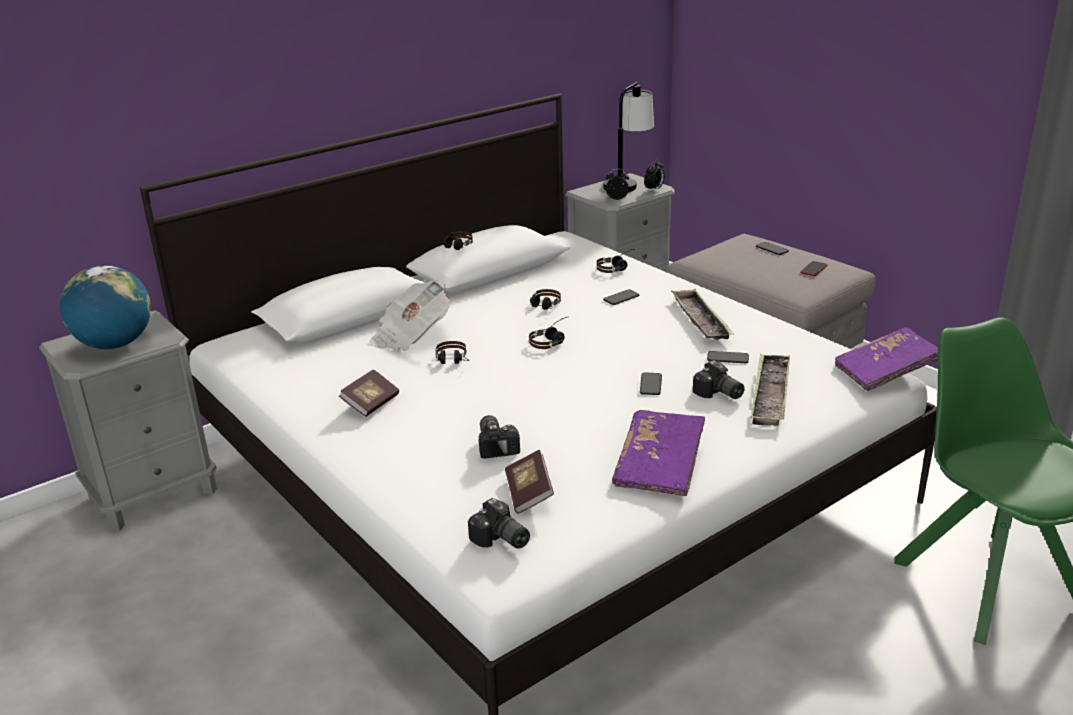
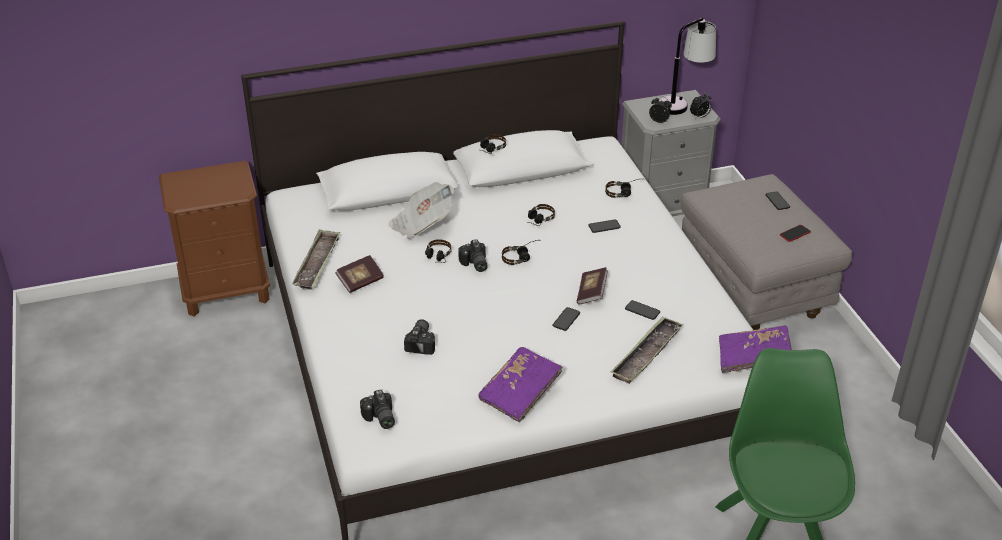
camera: 20 degrees right, 10 degrees up
grey nightstand [39,310,217,531] -> brown nightstand [159,161,270,317]
globe [60,265,151,349] -> none
book [505,450,554,514] -> book moved to [577,267,608,305]
tray [671,289,734,340] -> tray moved to [292,229,340,290]
camera [693,360,745,399] -> camera moved to [458,239,488,272]

